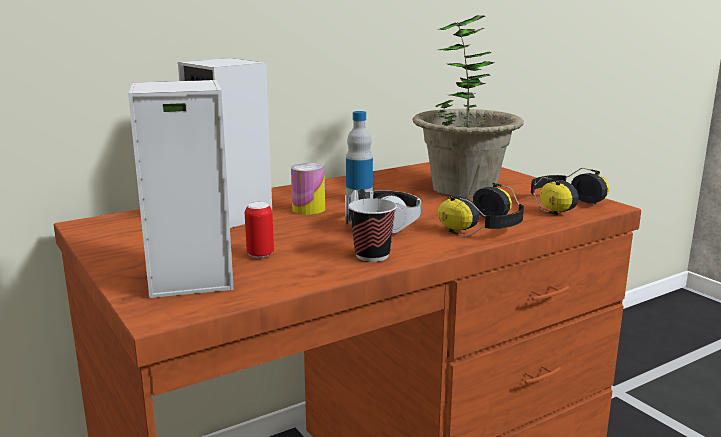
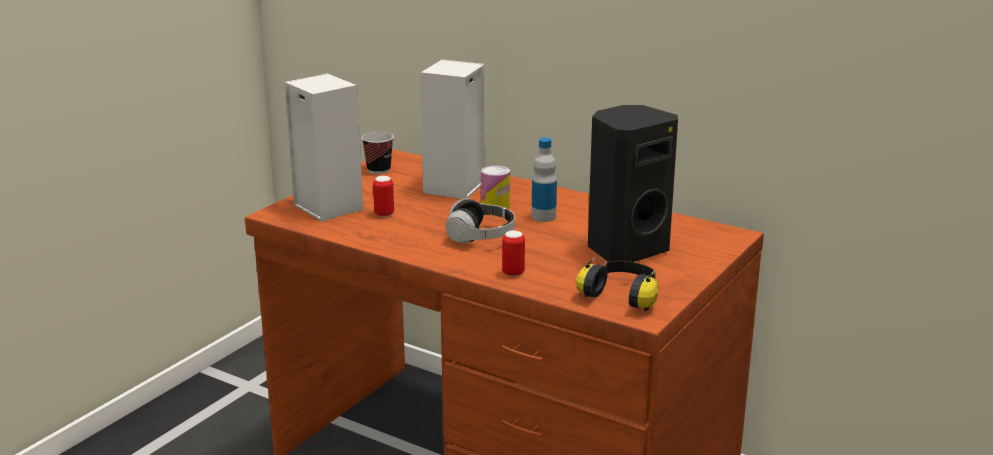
camera: 65 degrees right, 5 degrees up
cup [349,198,397,262] -> cup moved to [362,132,394,174]
potted plant [413,15,524,198] -> black speaker [588,105,678,262]
headphones [438,183,524,237] -> can [502,230,525,277]

